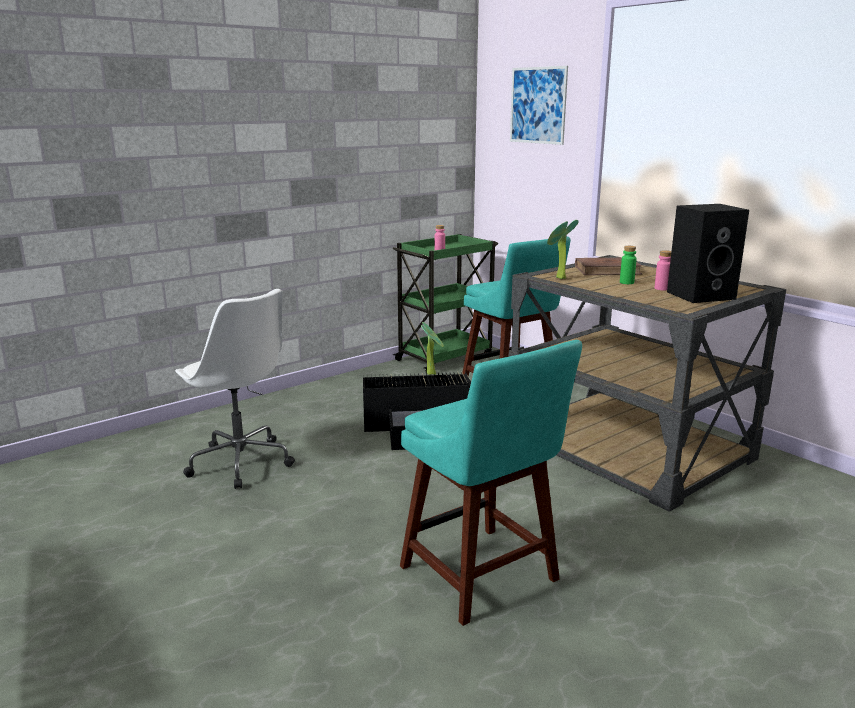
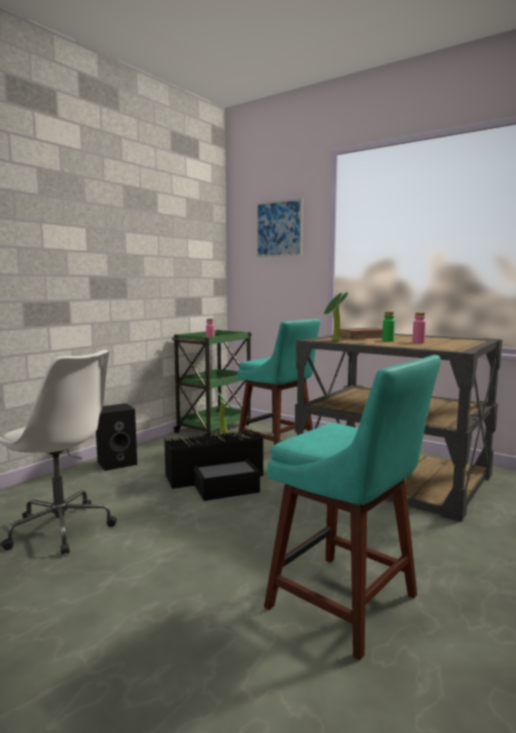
camera: 15 degrees left, 10 degrees down
black speaker [667,204,749,303] -> black speaker moved to [96,403,137,471]

